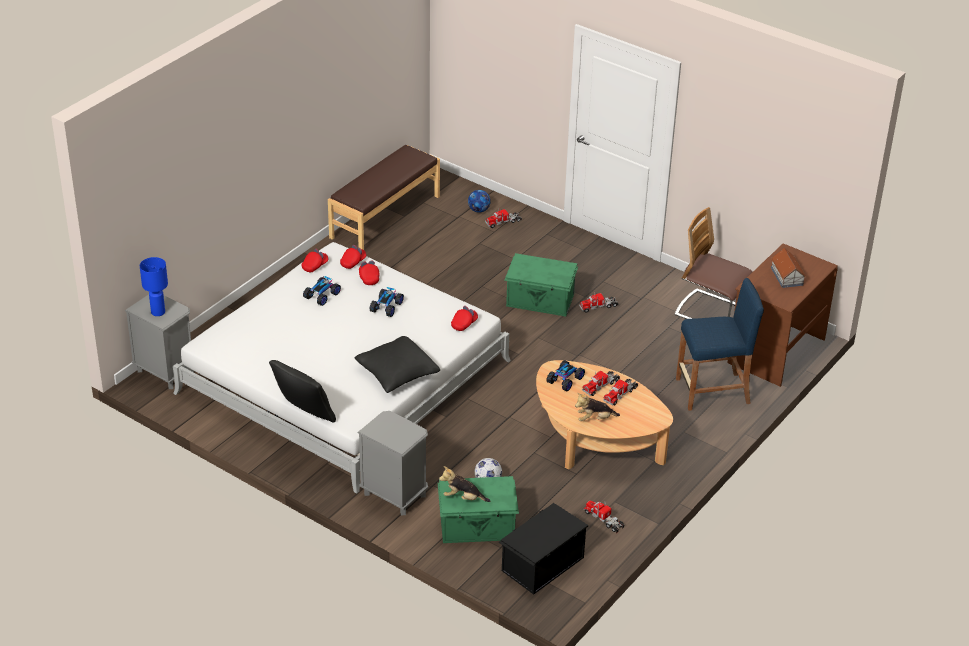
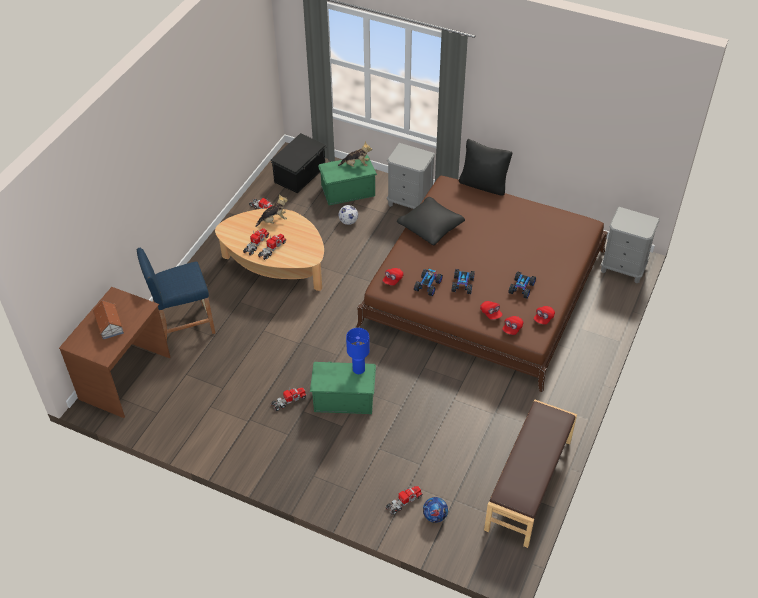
camera: 170 degrees right, 10 degrees up
blue table lamp [140,257,168,316] -> blue table lamp moved to [346,328,370,374]
white bed [173,242,511,494] -> brown bed [356,176,608,392]
toy car [546,360,585,391] -> toy car moved to [414,269,443,296]
chair [674,207,753,319] -> none

